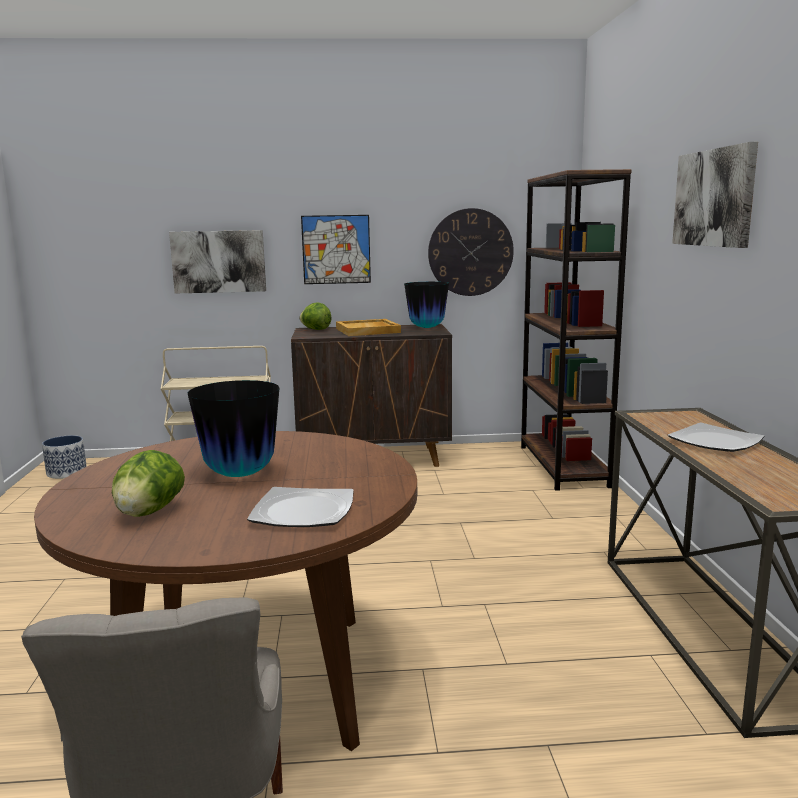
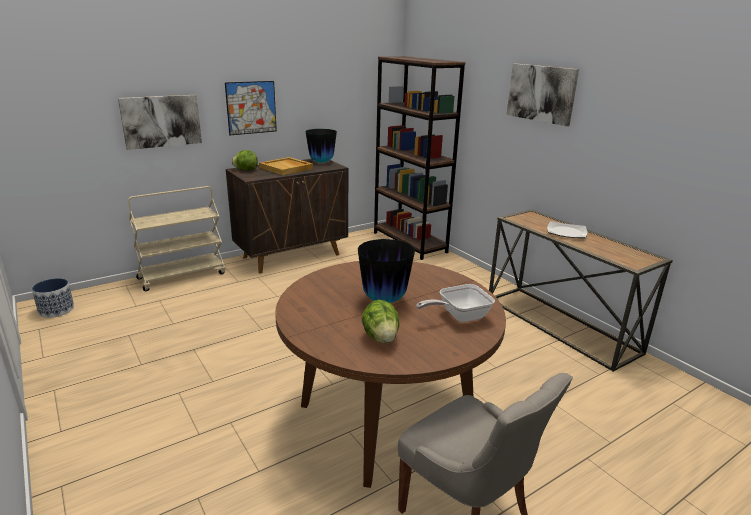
camera: 30 degrees left, 10 degrees up
plate [247,487,354,527] -> frying pan [416,284,495,322]
wall clock [428,208,514,296] -> none

